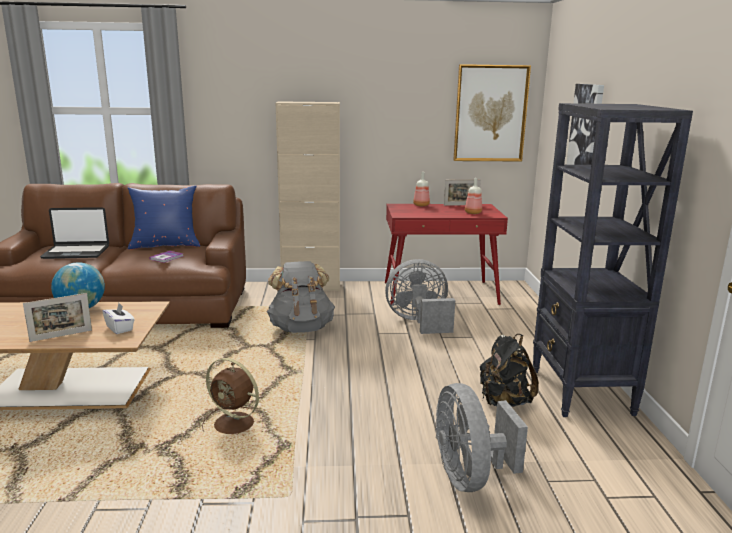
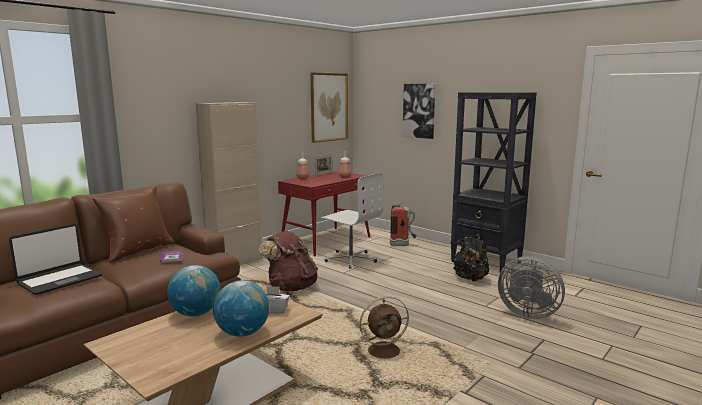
camera: 45 degrees left, 5 degrees down
picture frame [23,293,92,342] -> globe [213,280,269,337]
blue pillow [127,185,200,249] -> brown pillow [92,186,175,263]
grey backpack [267,261,335,333] -> brown backpack [259,231,318,291]
grey fan [385,259,455,334] -> white office chair [320,173,384,269]
none -> fire extinguisher [390,203,417,246]

